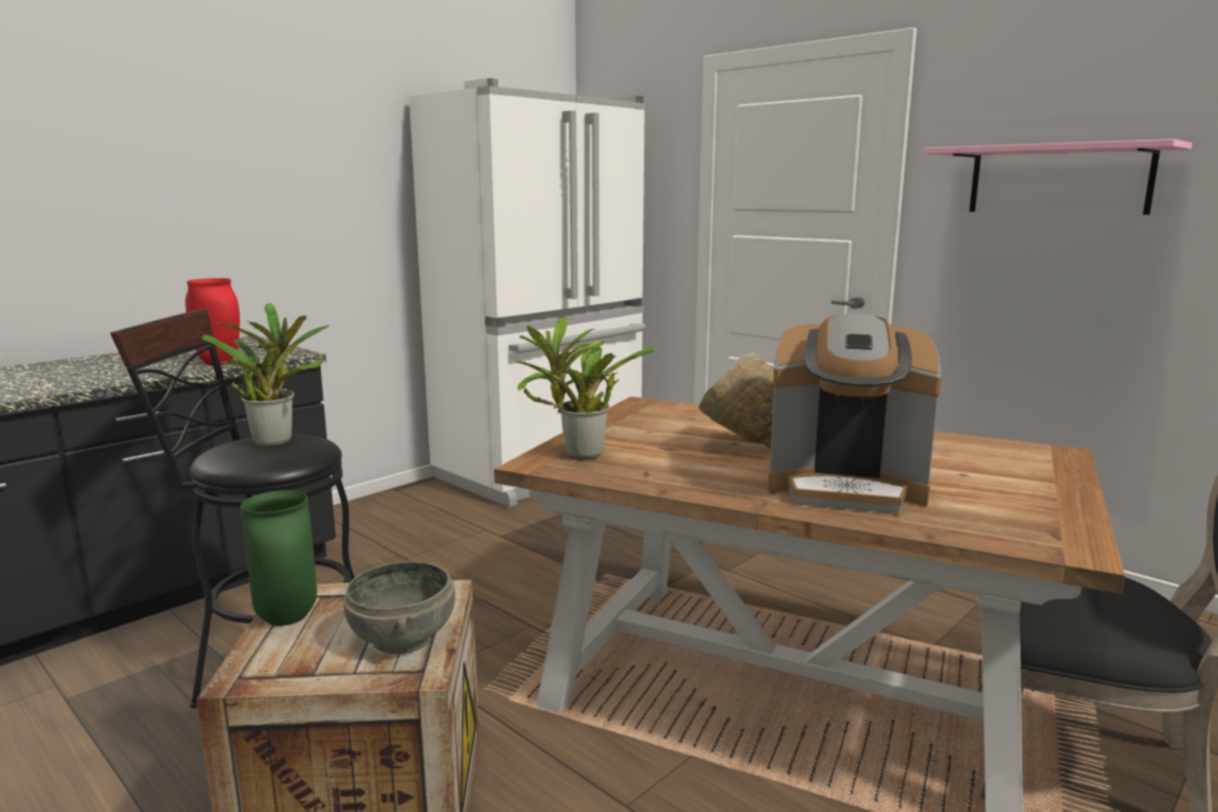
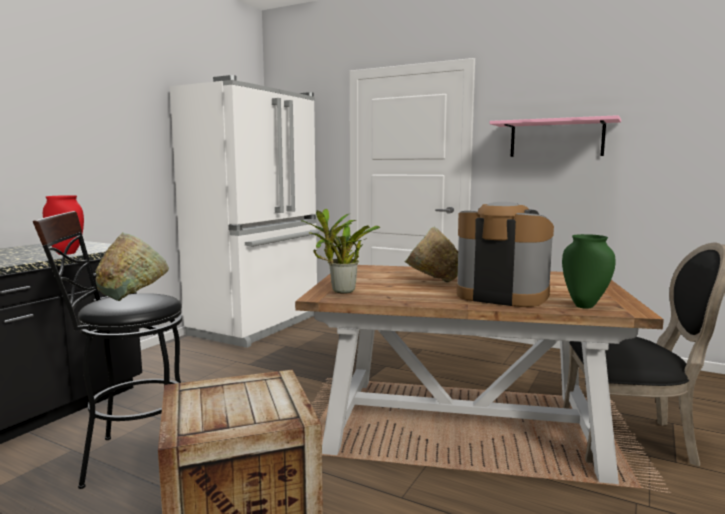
camera: 15 degrees left, 5 degrees down
potted plant [202,303,329,447] -> green bowl [95,232,169,301]
green vase [240,490,317,626] -> green vase moved to [562,234,615,309]
grey bowl [343,562,455,655] -> none
coffee machine [768,313,942,514] -> coffee machine turned 150 degrees counterclockwise [456,202,554,307]

